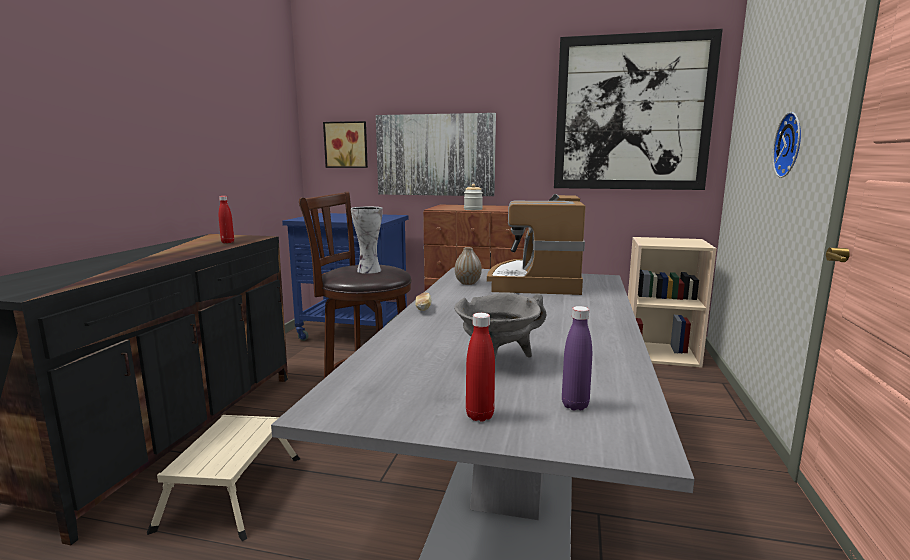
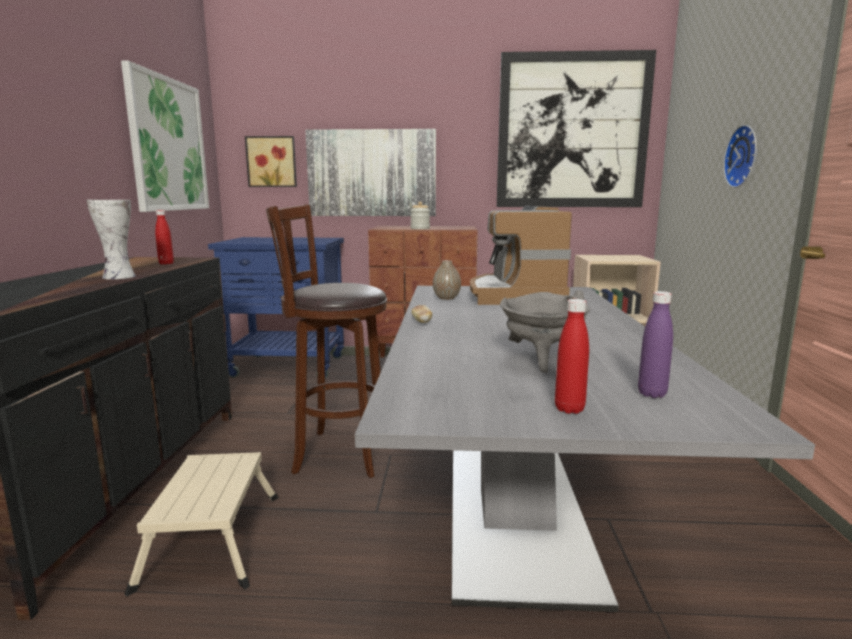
camera: 10 degrees left, 0 degrees up
vase [351,206,383,274] -> vase moved to [87,200,136,279]
none -> picture [121,61,209,212]

